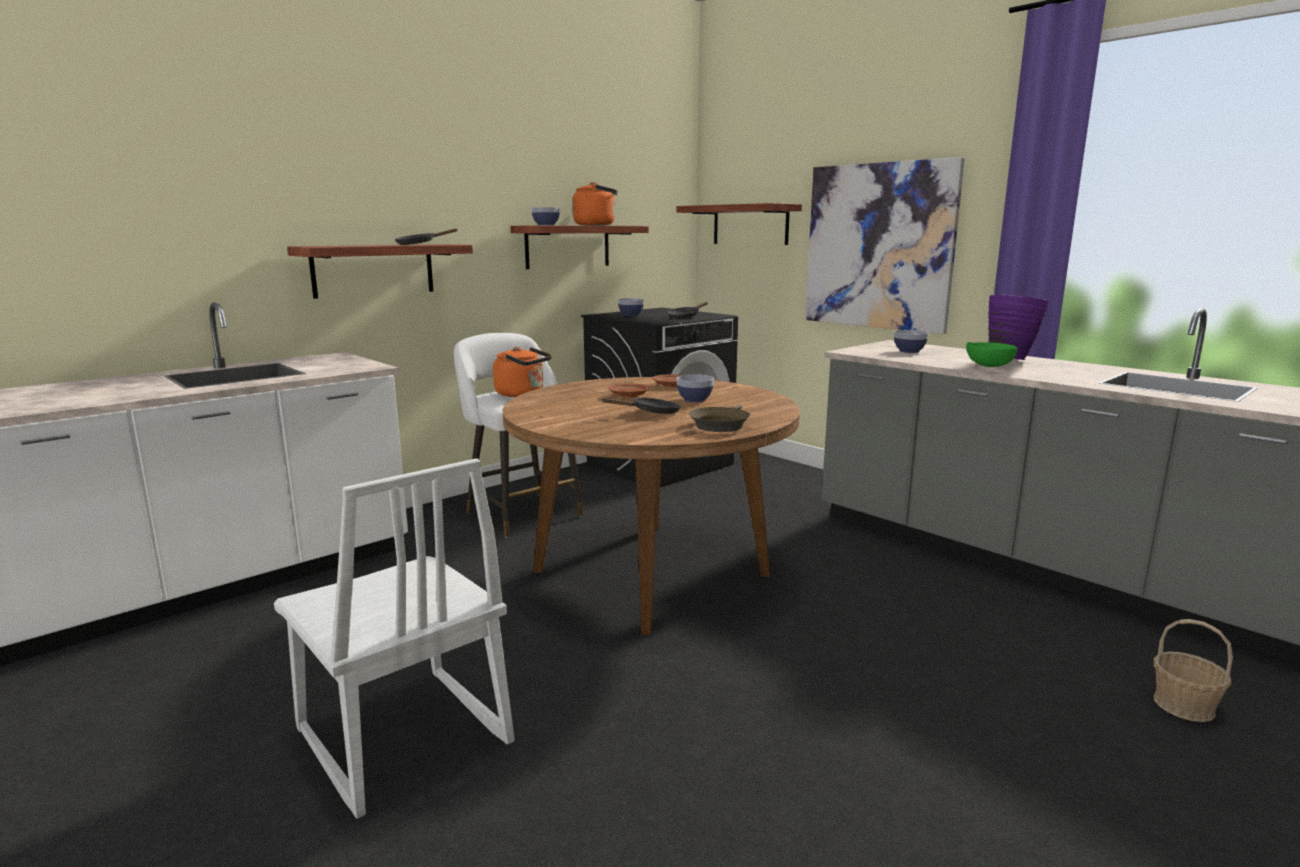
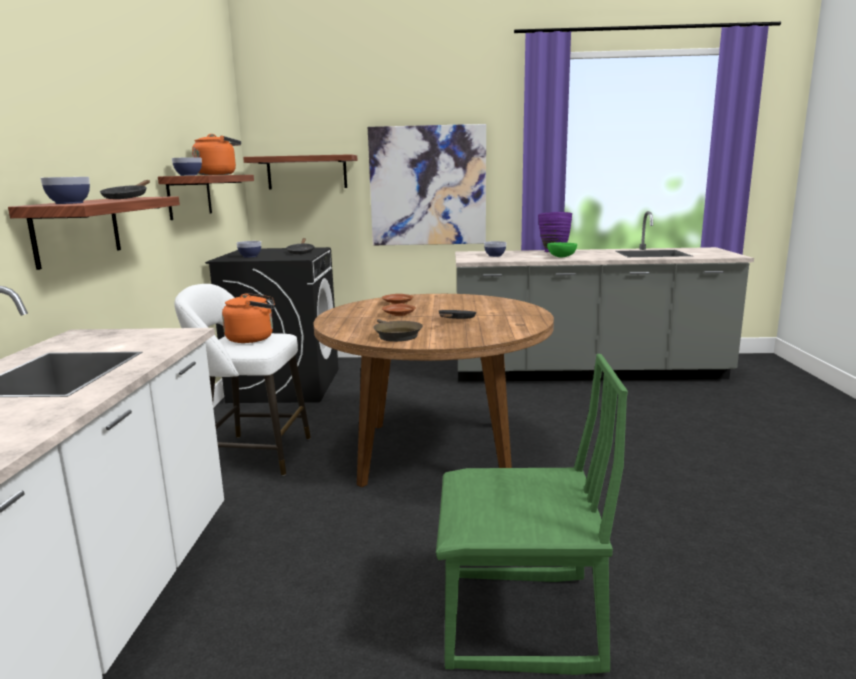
camera: 45 degrees left, 0 degrees up
white chair [274,458,514,819] -> green chair [436,354,628,675]
bowl [676,374,714,402] -> bowl moved to [40,177,90,204]
brown frying pan [689,404,750,432] -> brown frying pan moved to [373,319,423,342]
basket [1154,619,1233,722] -> none

